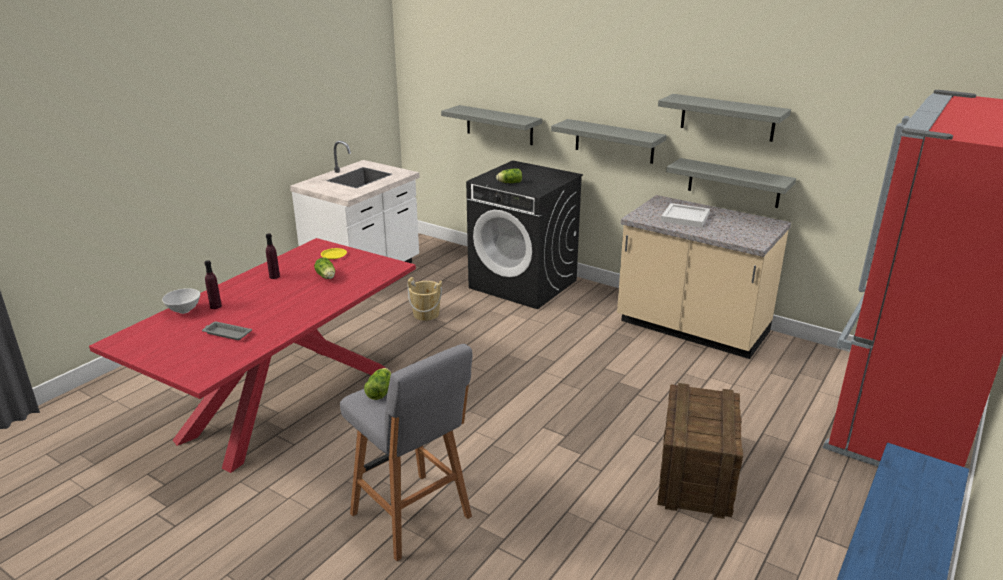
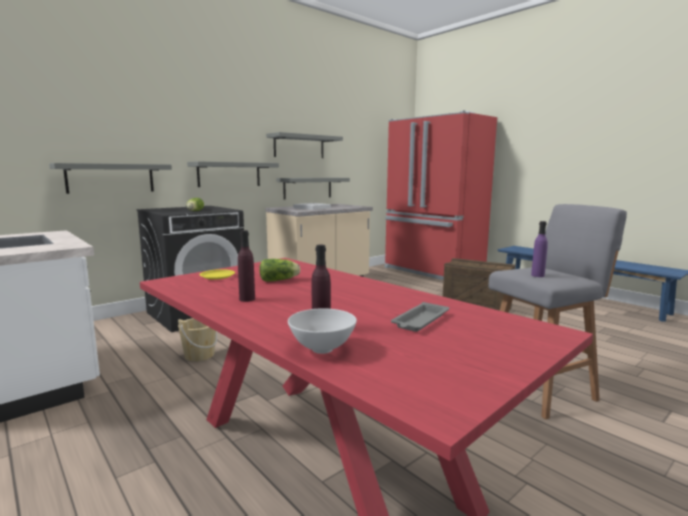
camera: 75 degrees left, 15 degrees down
lettuce [364,368,391,400] -> purple bottle [531,221,548,277]

